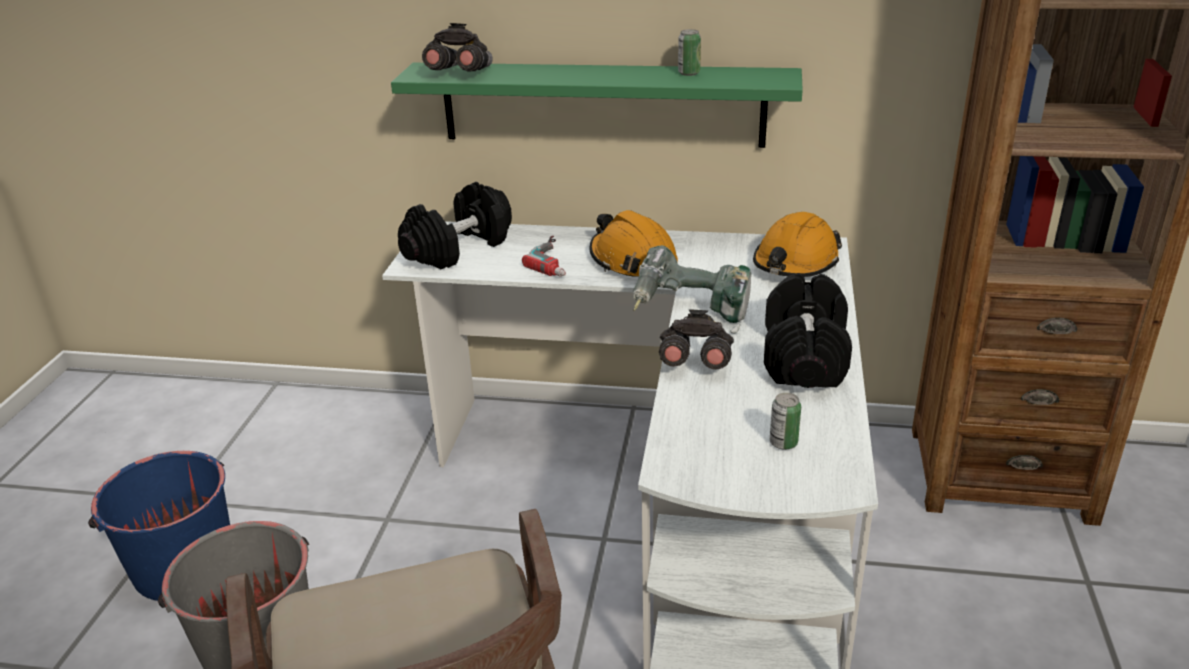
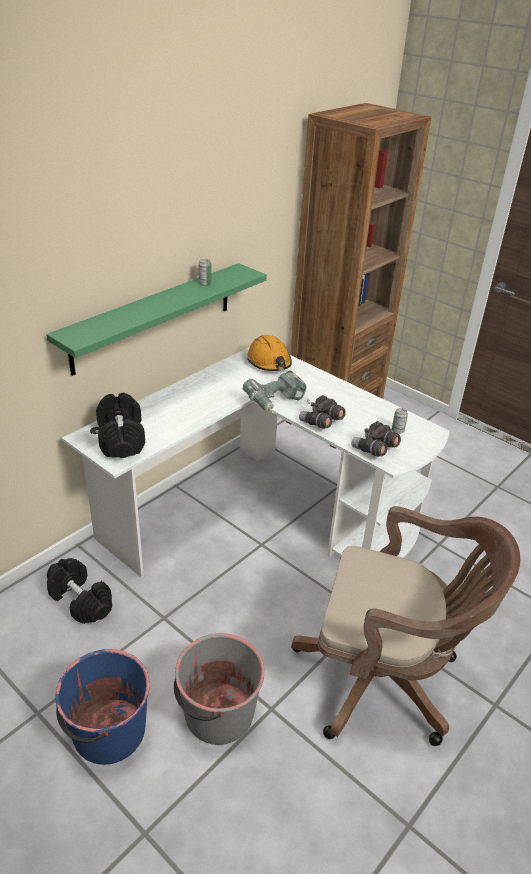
camera: 60 degrees left, 5 degrees up
grey binoculars [422,23,493,72] -> grey binoculars moved to [352,421,401,457]
power drill [522,236,566,277] -> none
orange hard hat [590,210,678,277] -> none
black dumbbell [764,273,852,388] -> black dumbbell moved to [47,558,112,624]

